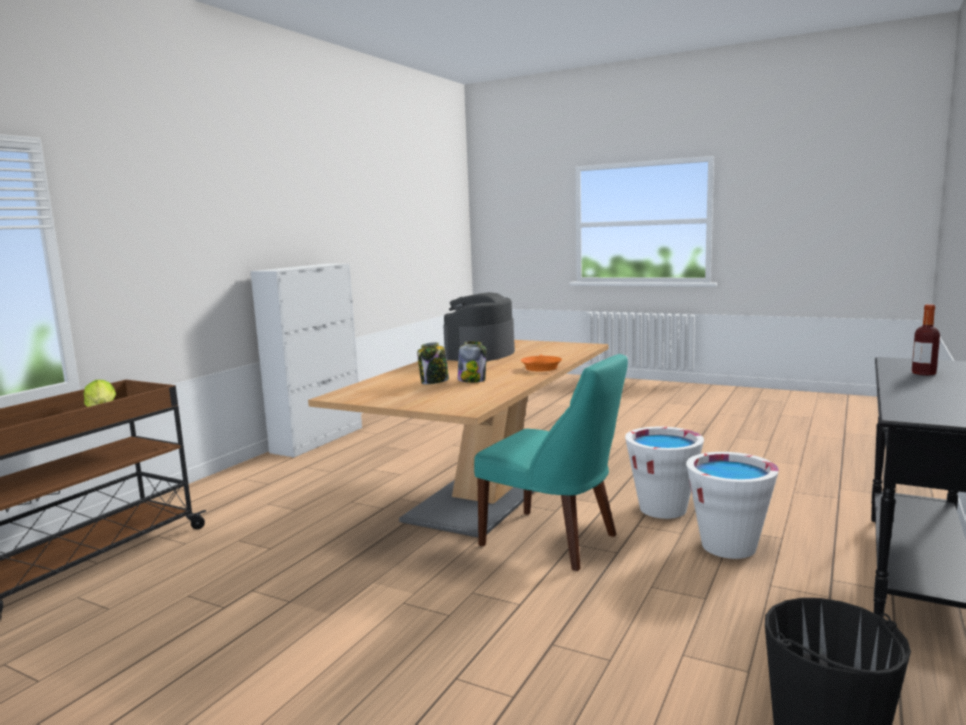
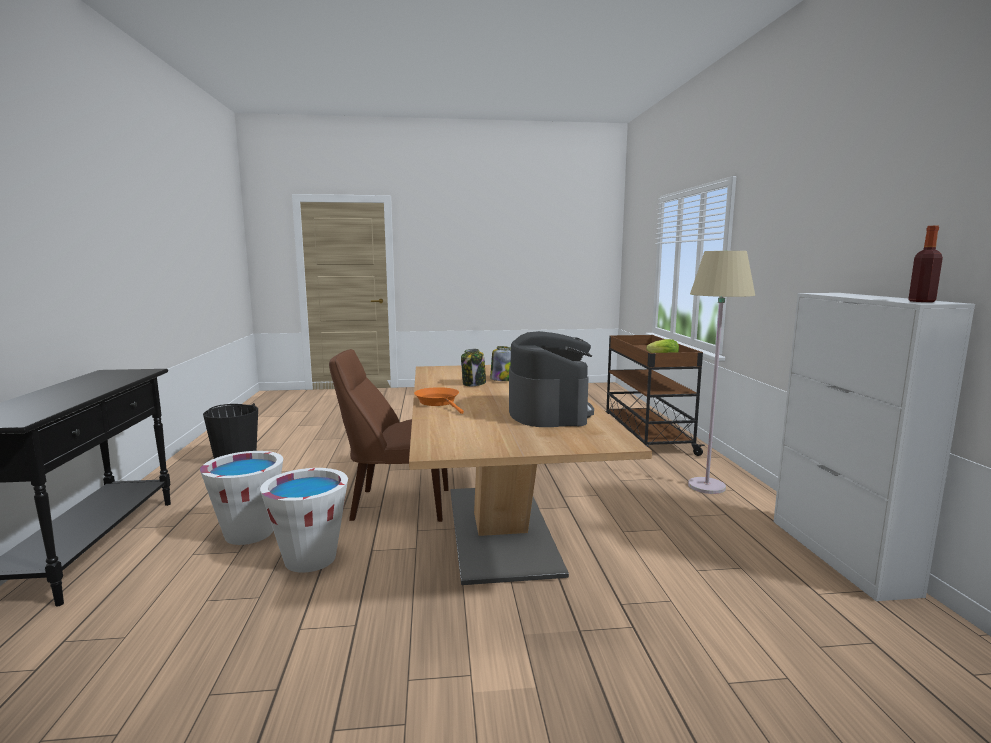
camera: 145 degrees right, 0 degrees up
turquoise chair [474,354,628,571] -> brown chair [329,349,449,522]
bottle [912,304,940,375] -> bottle moved to [908,226,943,302]
none -> beige floor lamp [688,251,755,494]

